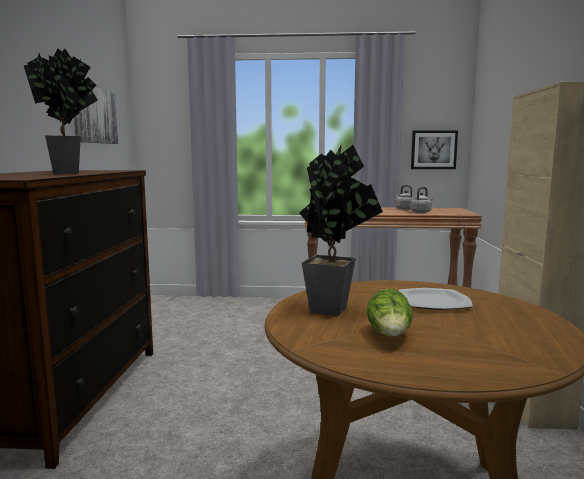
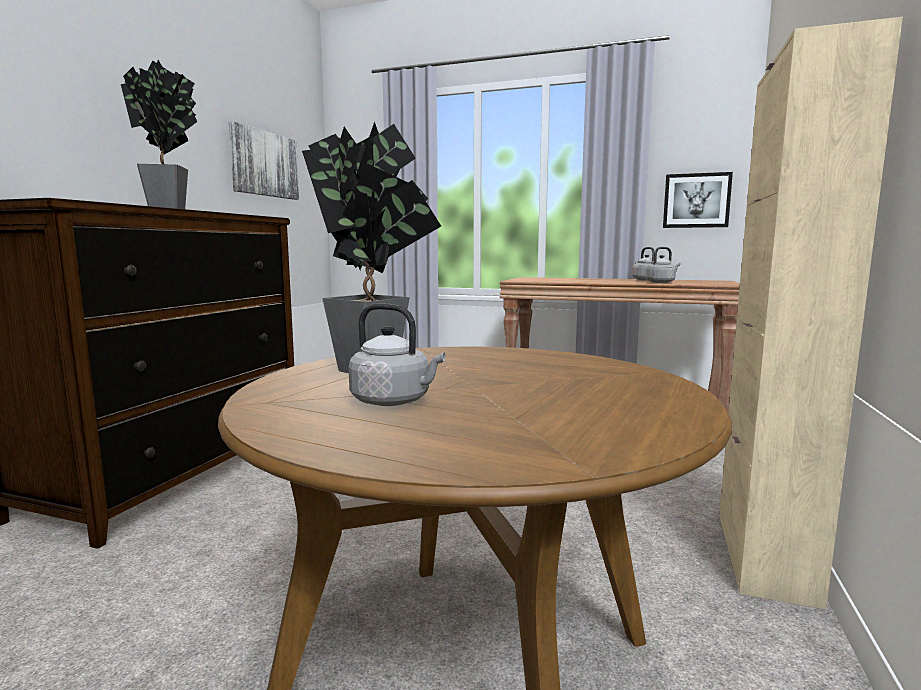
camera: 15 degrees right, 0 degrees up
lettuce [366,289,413,337] -> grey kettle [349,303,445,406]
plate [399,288,473,310] -> none

